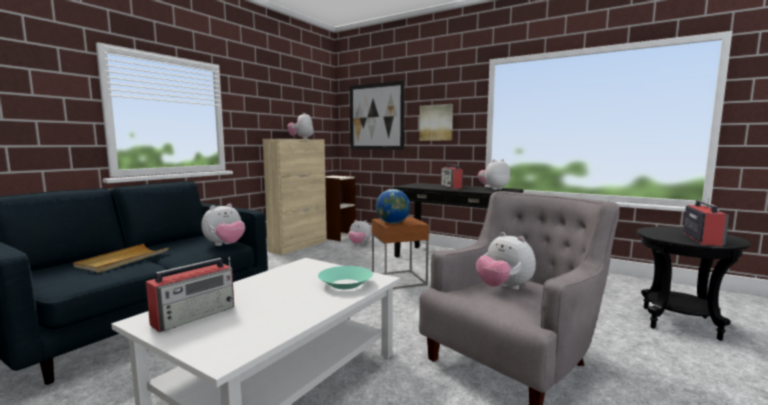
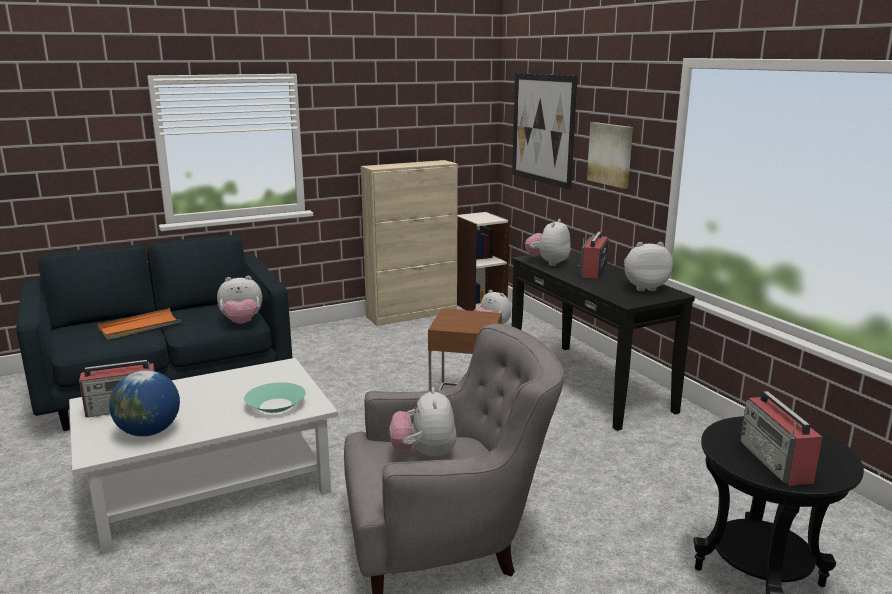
camera: 30 degrees right, 10 degrees up
beige tray [73,244,169,273] -> orange tray [98,308,182,340]
plush toy [287,113,314,139] -> plush toy moved to [525,219,571,266]
globe [376,189,410,224] -> globe moved to [109,370,180,437]
radio [683,198,730,246] -> radio turned 120 degrees clockwise [740,391,823,486]

